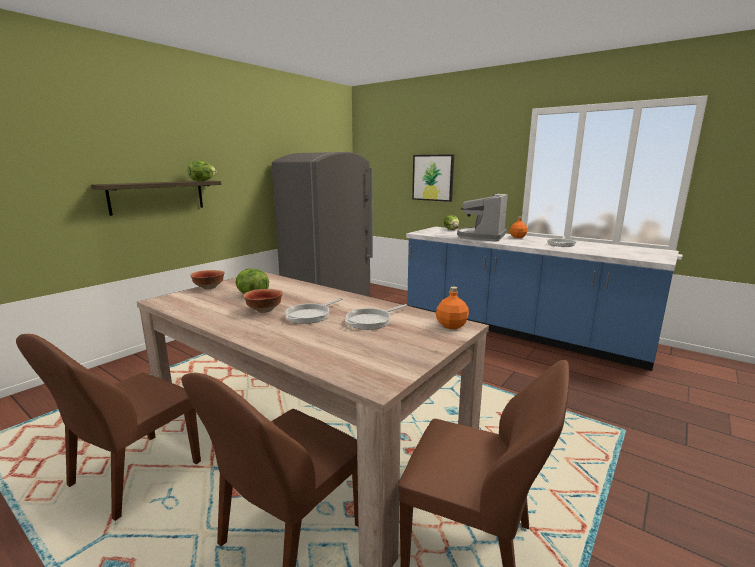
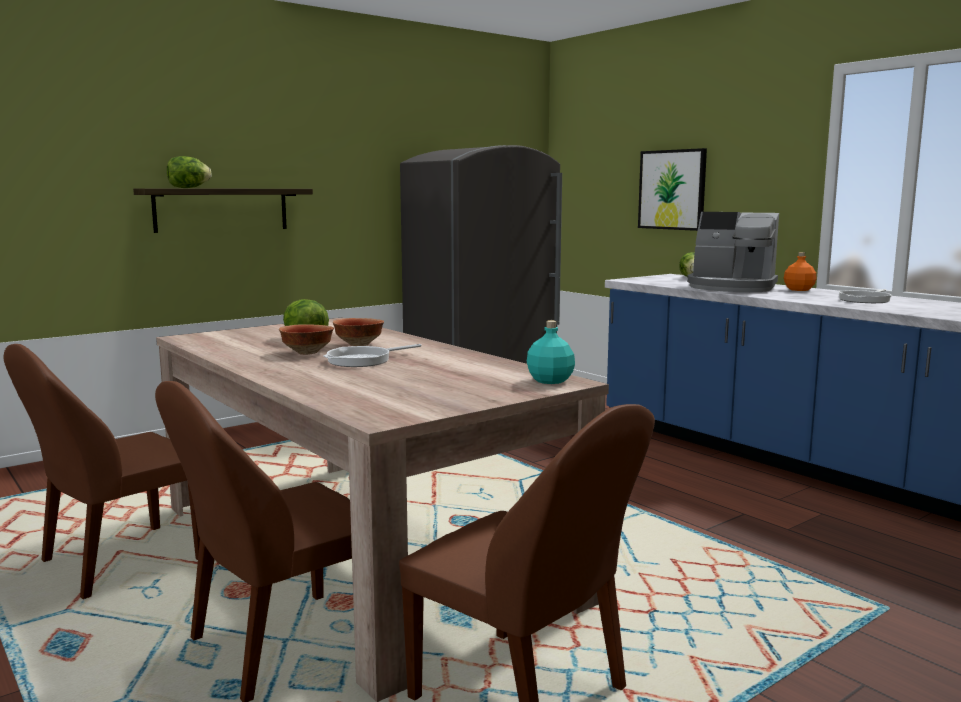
camera: 15 degrees right, 5 degrees down
lettuce [188,161,216,181] -> lettuce moved to [167,156,212,188]
bowl [190,270,225,290] -> bowl moved to [333,318,384,346]
frying pan [345,304,407,330] -> none
orange bottle [436,287,469,329] -> turquoise bottle [527,320,575,384]
coffee machine [457,193,508,241] -> coffee machine turned 105 degrees counterclockwise [687,212,779,292]

